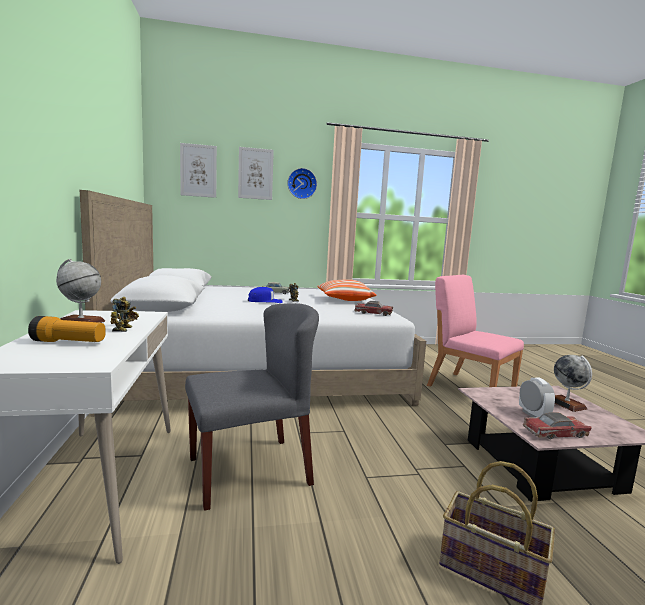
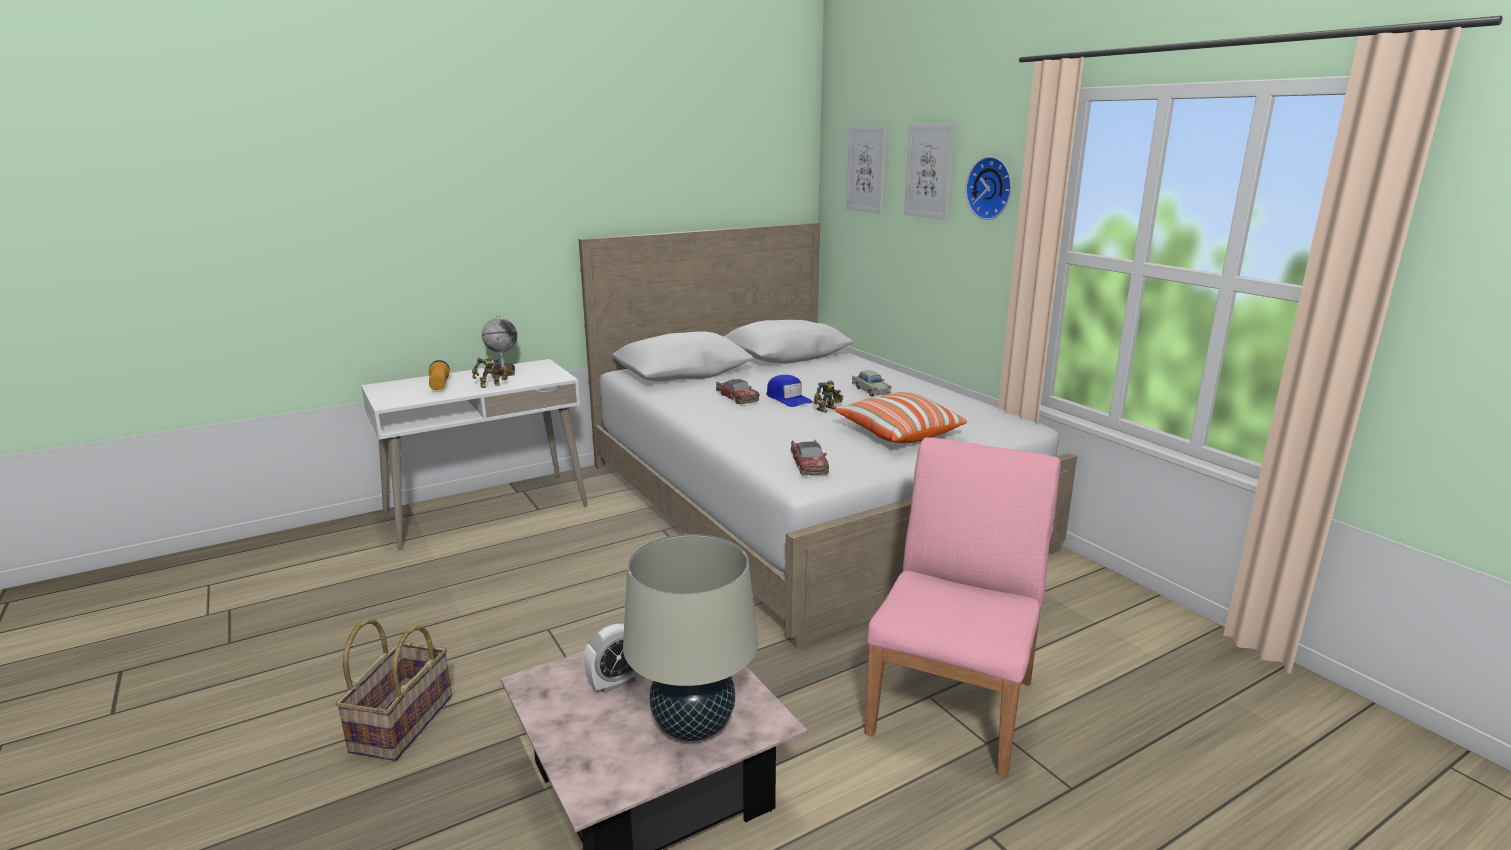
camera: 70 degrees right, 10 degrees up
grey chair [185,303,319,511] -> none
toy car [523,412,592,439] -> toy car moved to [716,379,760,404]
globe [554,355,592,412] -> beige table lamp [623,534,758,741]

